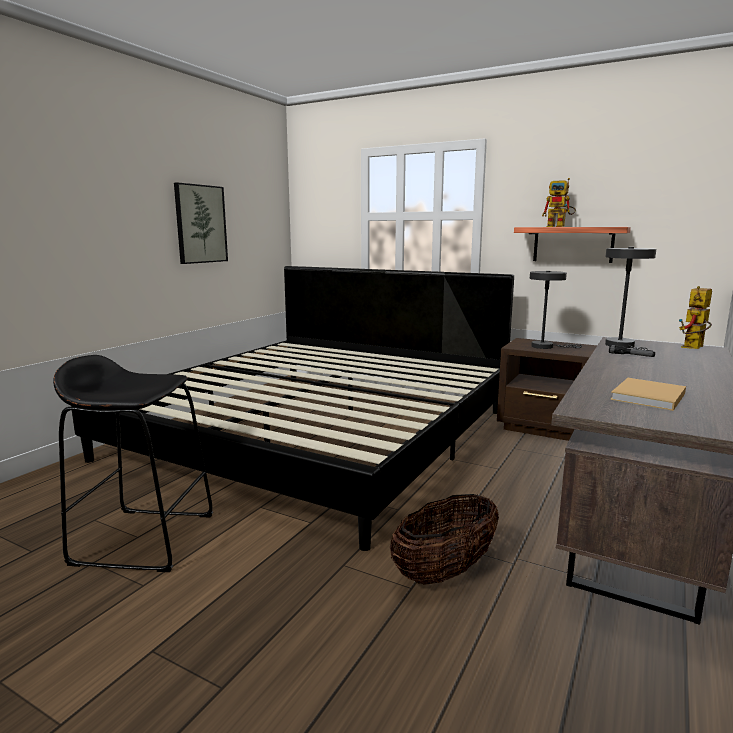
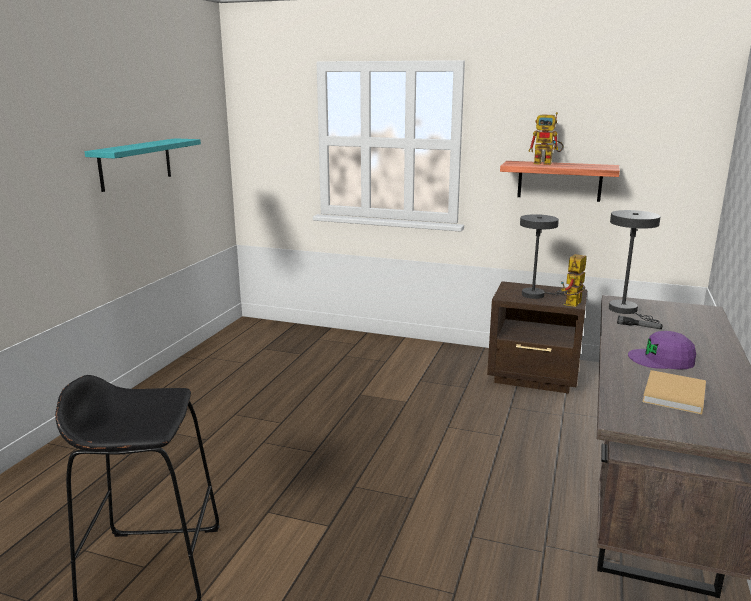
camera: 10 degrees left, 5 degrees up
bed [71,266,514,551] -> none
picture [174,182,228,264] -> turquoise shelf [85,138,201,192]
basket [390,494,499,585] -> none
toy robot [679,286,712,349] -> toy robot moved to [561,254,587,307]
none -> purple cap [628,331,696,370]

